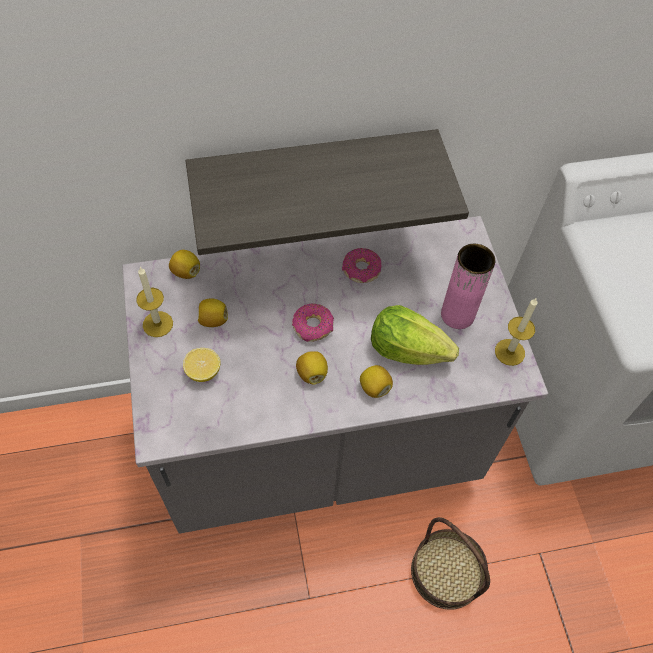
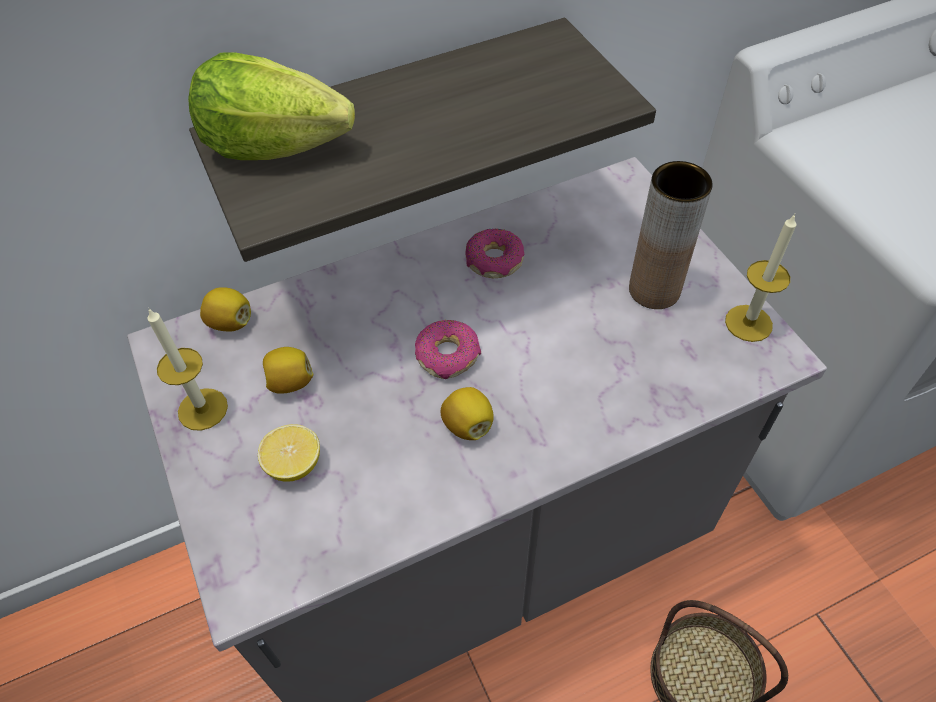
camera: 10 degrees left, 5 degrees down
lemon [360,365,393,398] -> none
lettuce [371,305,459,365] -> lettuce moved to [188,53,355,160]
pink vase [441,244,495,329] -> brown vase [629,161,713,309]

